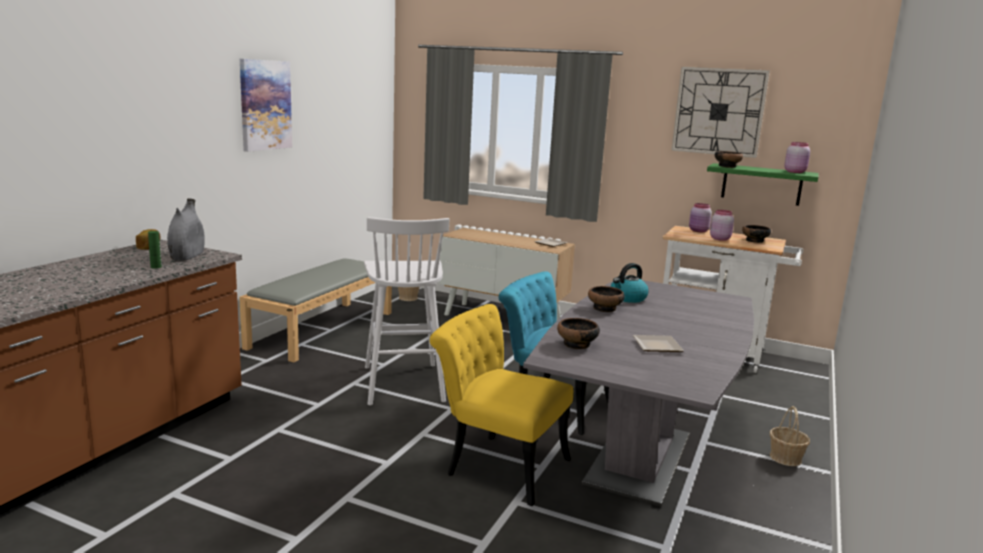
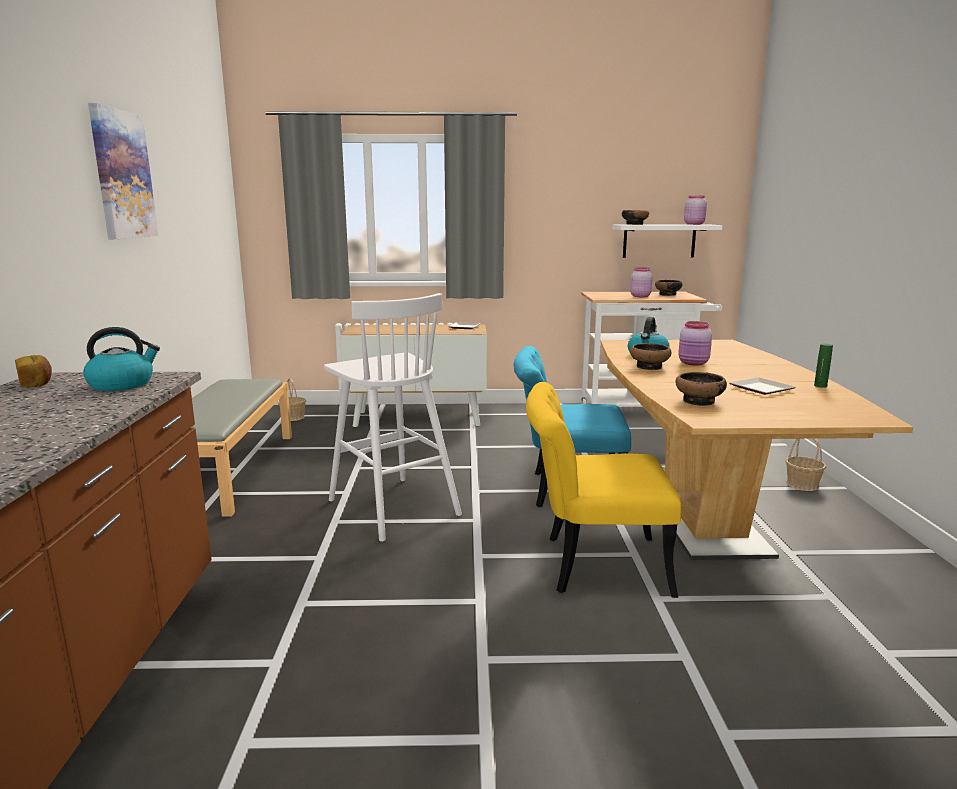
camera: 25 degrees left, 0 degrees up
green bottle [148,231,162,269] -> green bottle moved to [814,344,833,388]
grey vase [167,198,205,261] -> kettle [83,327,160,391]
grey dining table [523,280,754,507] -> brown dining table [600,340,913,560]
wall clock [671,67,770,158] -> none
pink jar [689,203,712,232] -> pink jar moved to [678,321,712,366]
green shelf [707,163,819,206] -> white shelf [612,224,723,258]

